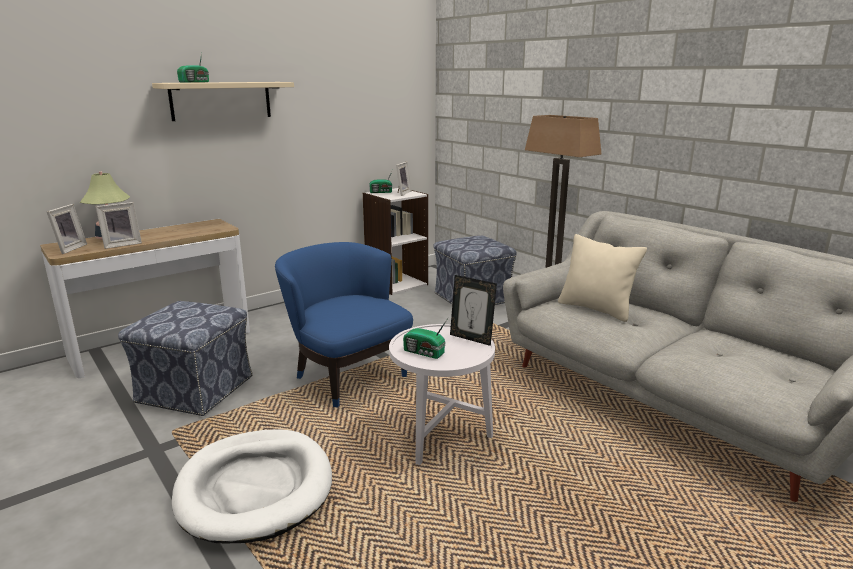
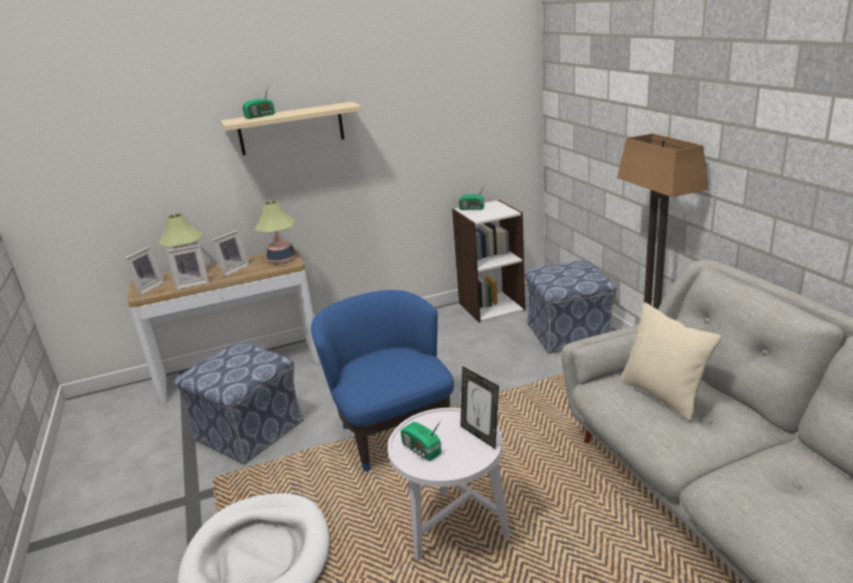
camera: 20 degrees right, 5 degrees up
picture frame [396,162,412,196] -> picture frame moved to [211,230,250,277]
none -> table lamp [254,200,296,263]

